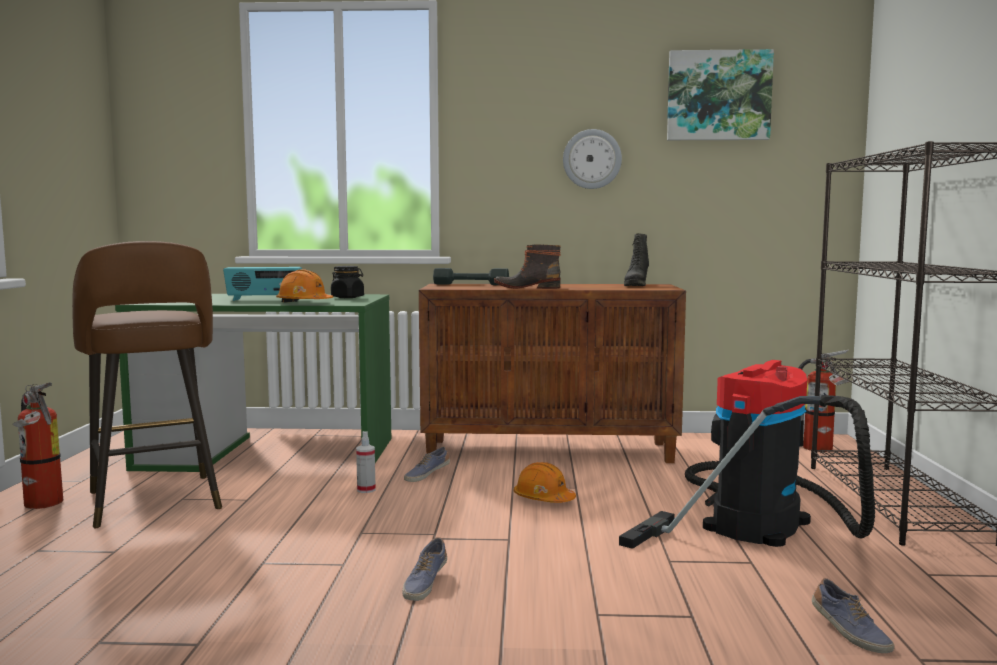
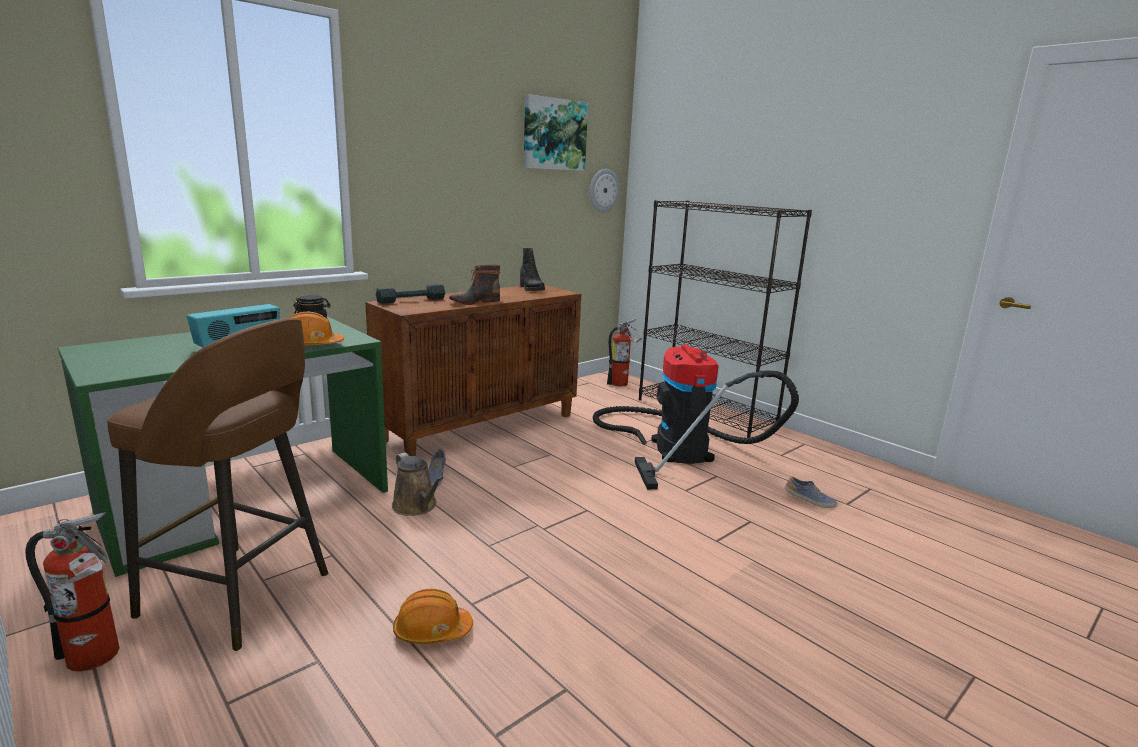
camera: 45 degrees left, 10 degrees up
spray bottle [356,431,376,493] -> brown watering can [392,452,444,516]
shoe [403,537,447,601] -> none
orange hard hat [514,462,576,503] -> orange hard hat moved to [393,589,473,644]
wall clock [563,129,622,189] -> wall clock moved to [590,169,620,212]

